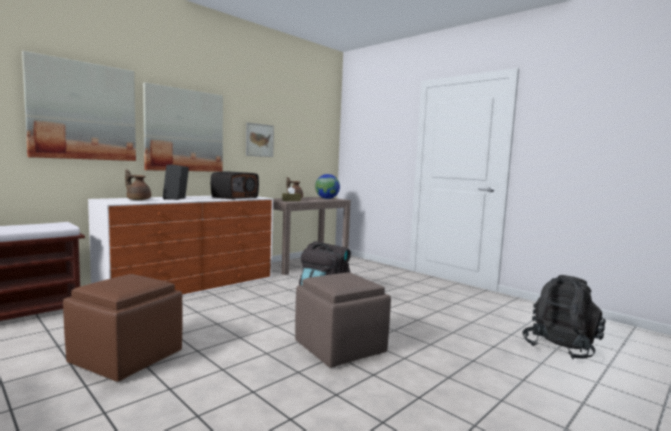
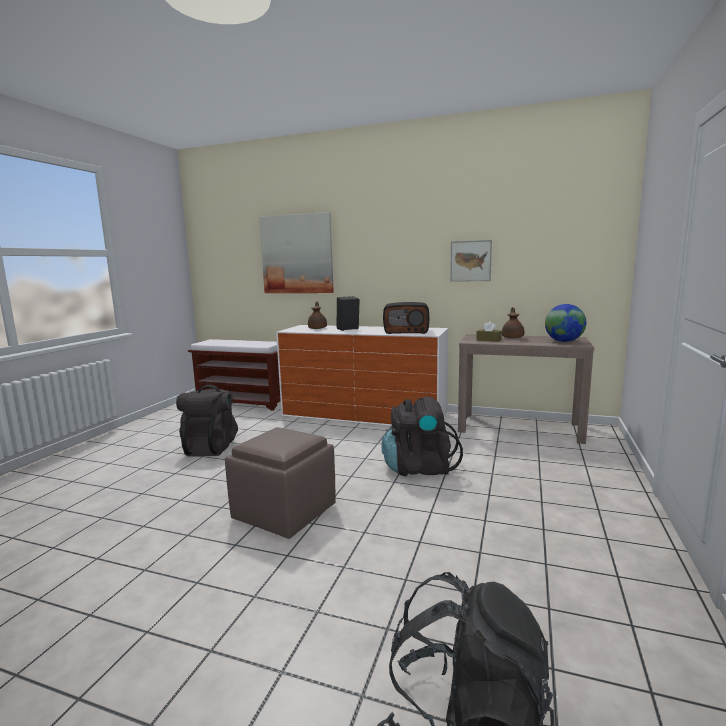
camera: 65 degrees right, 5 degrees up
brown ottoman [63,274,182,382] -> black backpack [176,385,238,456]
picture [143,82,223,172] -> none

